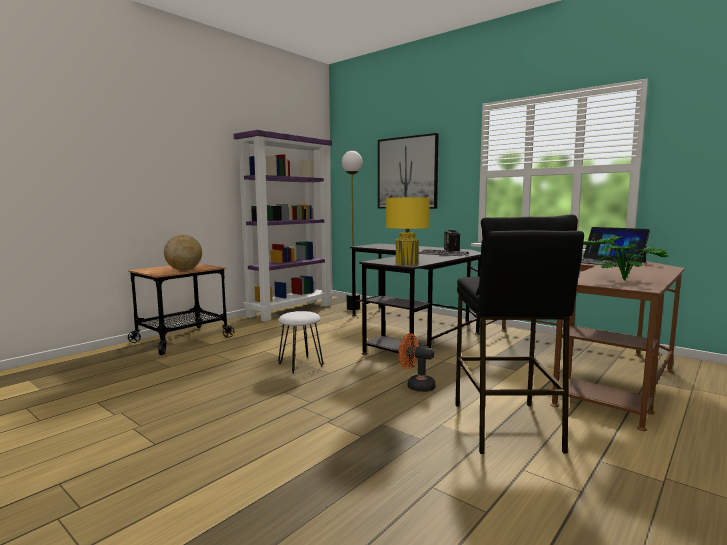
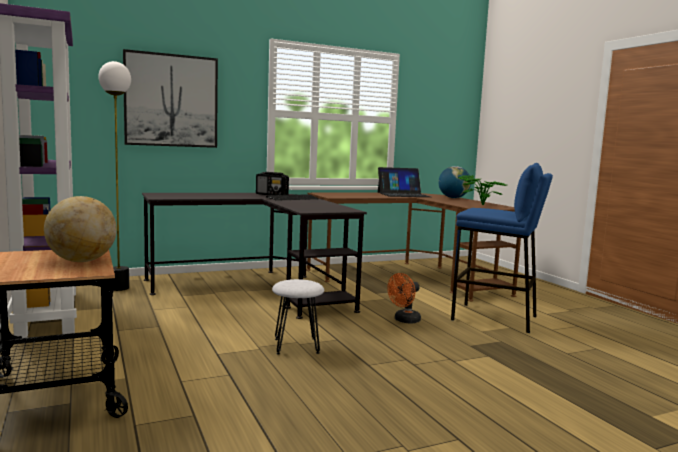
camera: 65 degrees left, 0 degrees up
yellow table lamp [386,197,430,266] -> none
black stool [455,215,584,454] -> blue stool [451,163,553,333]
none -> globe [438,166,471,198]

